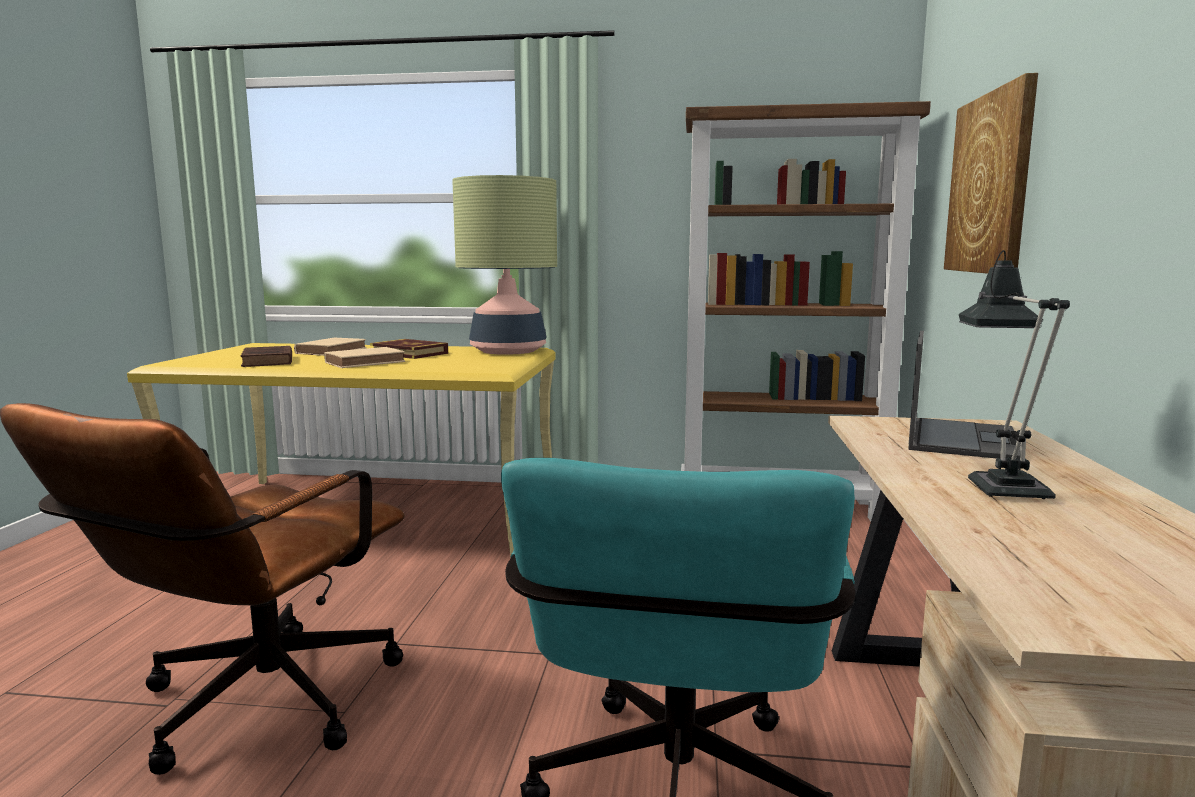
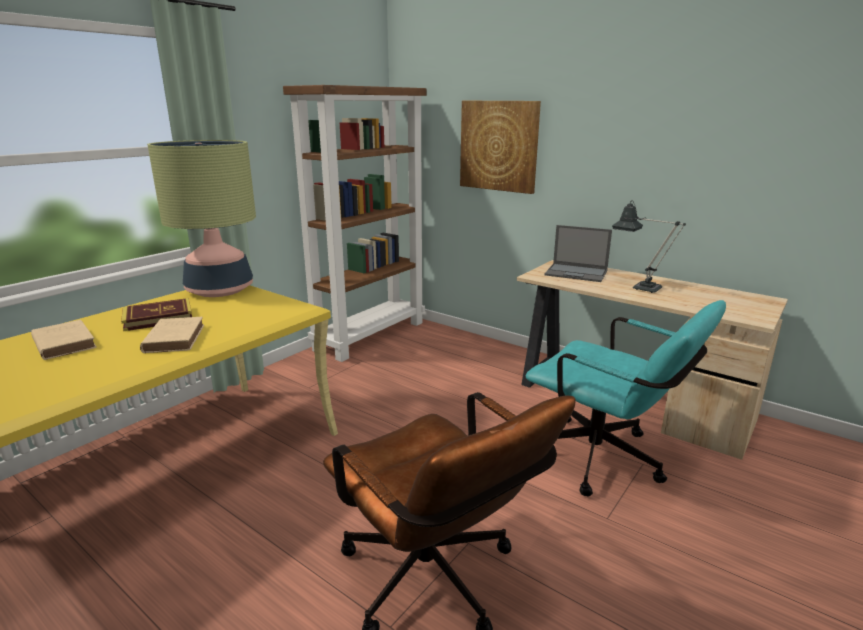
camera: 60 degrees left, 10 degrees up
brown book [240,346,292,367] -> none
laptop [908,331,1020,460] -> laptop turned 150 degrees clockwise [544,225,612,282]

